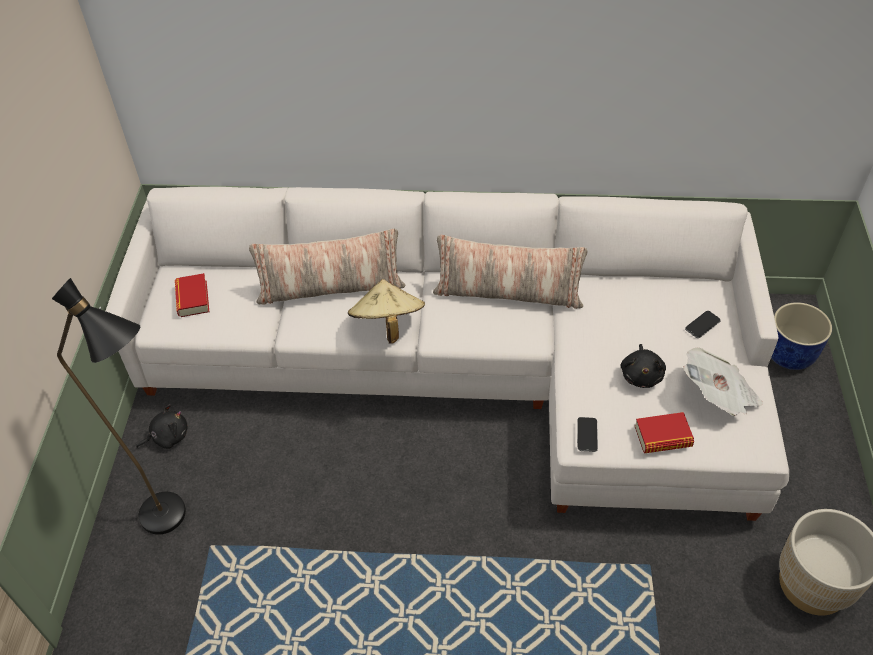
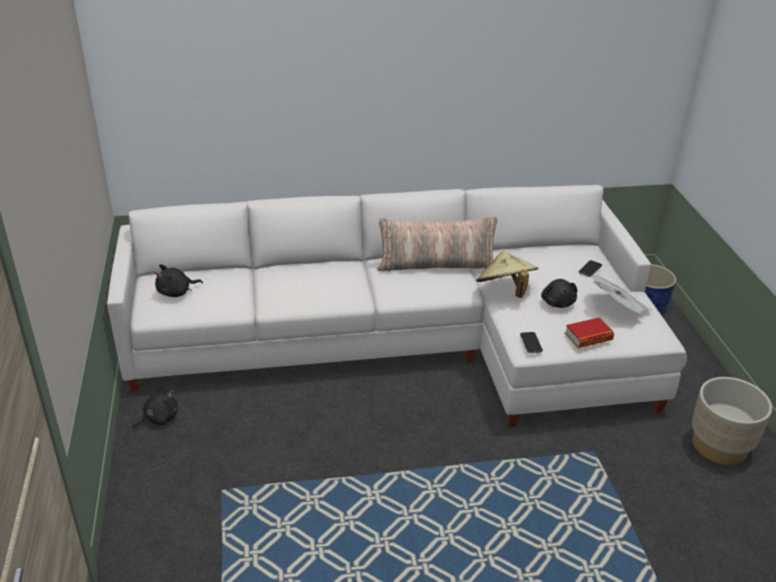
camera: 15 degrees left, 15 degrees down
black floor lamp [52,278,186,535] -> none
book [175,273,209,317] -> black plush toy [155,264,203,297]
pillow [249,228,406,305] -> none
beige hat [348,279,425,344] -> beige hat moved to [476,251,538,298]

